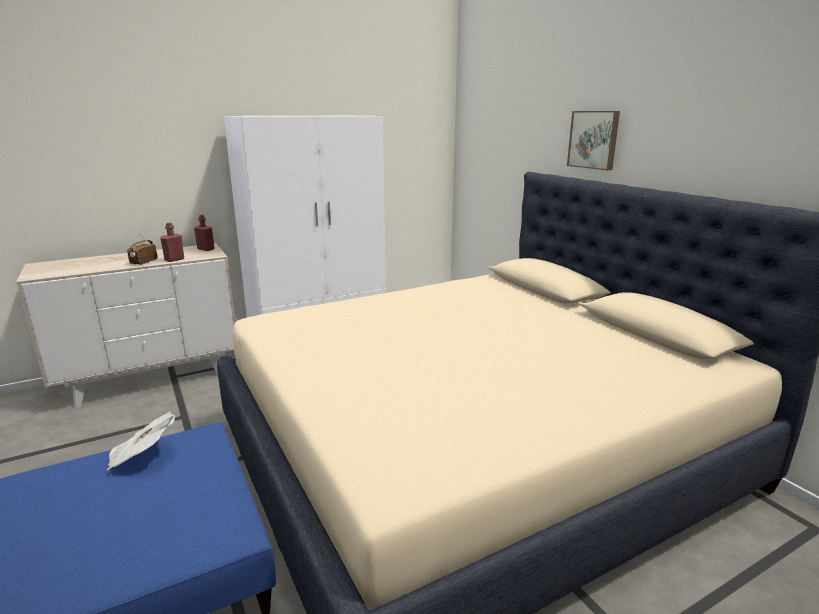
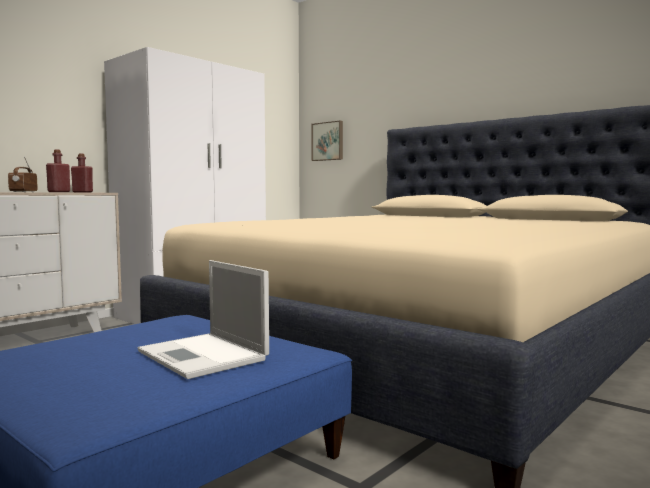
camera: 20 degrees left, 15 degrees down
newspaper [107,411,175,470] -> none
picture [567,111,620,170] -> picture moved to [311,121,343,161]
none -> laptop [138,260,269,379]

